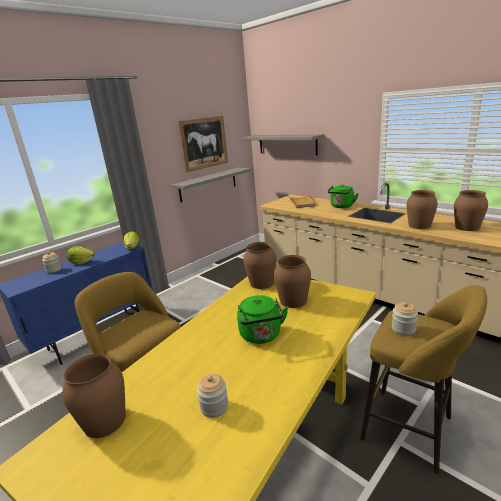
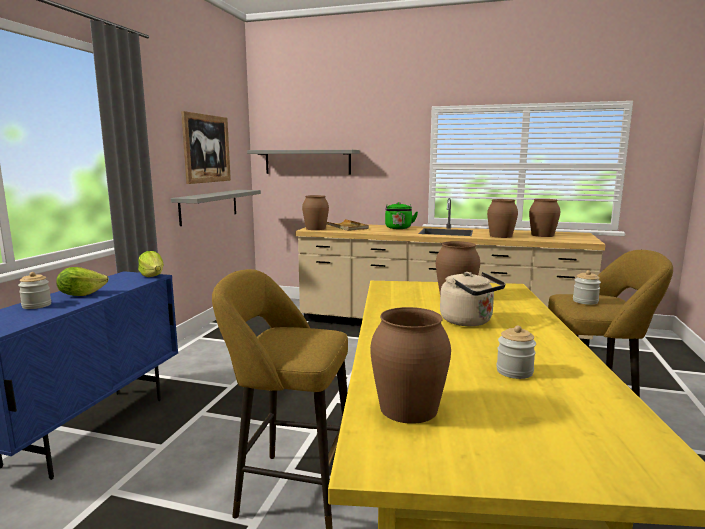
camera: 30 degrees left, 10 degrees down
green kettle [237,295,288,344] -> beige kettle [440,272,506,326]
brown vase [243,242,277,289] -> brown vase moved to [302,195,329,230]

